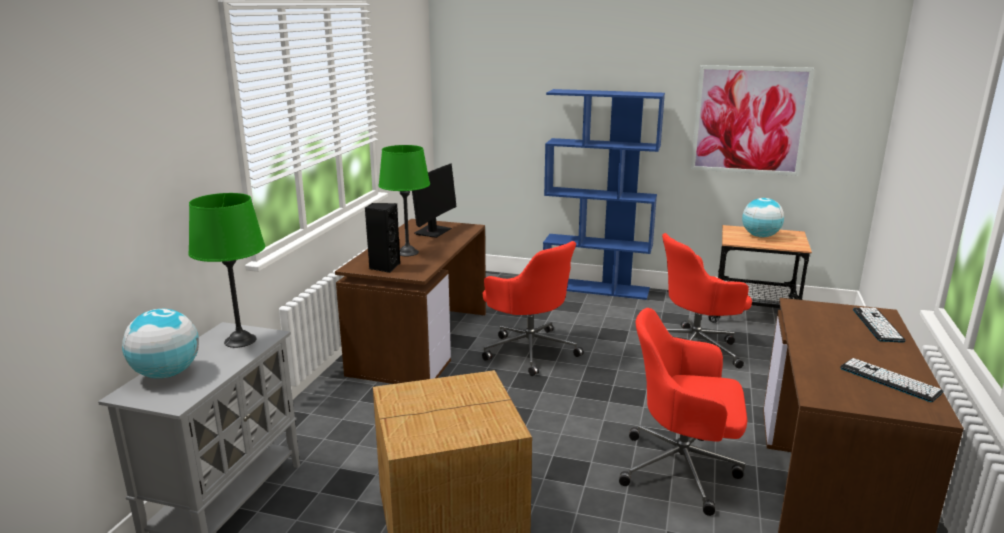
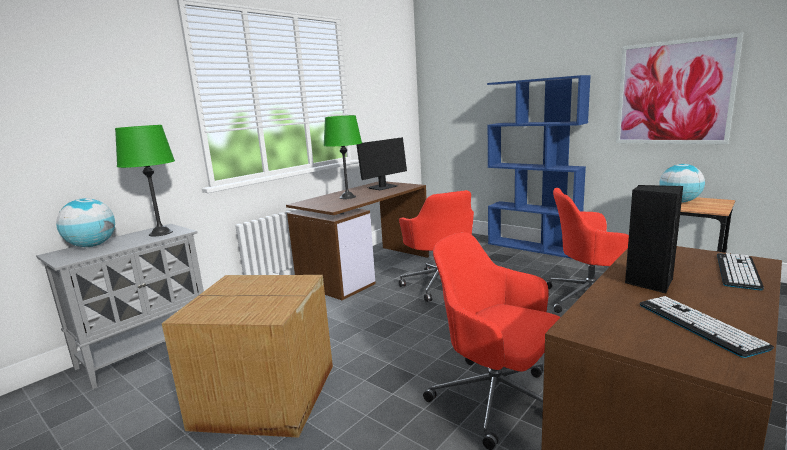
camera: 25 degrees right, 5 degrees down
black speaker [365,203,400,273] -> black speaker moved to [625,185,683,293]

